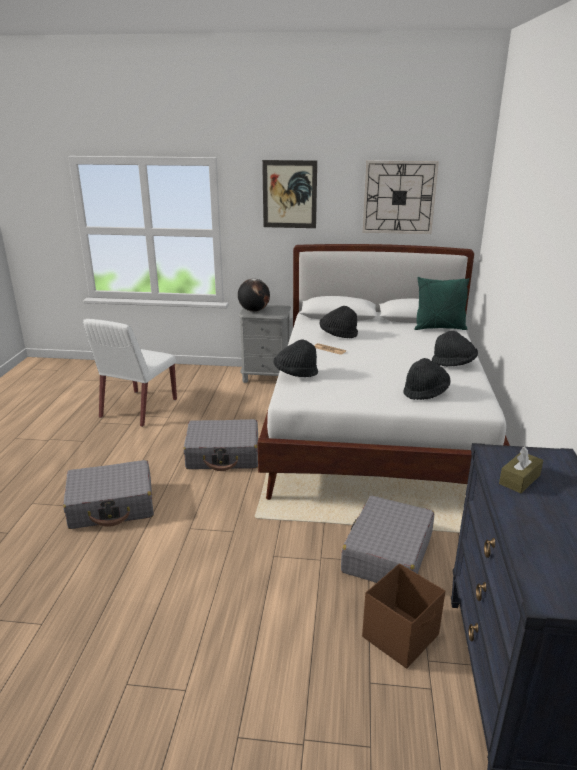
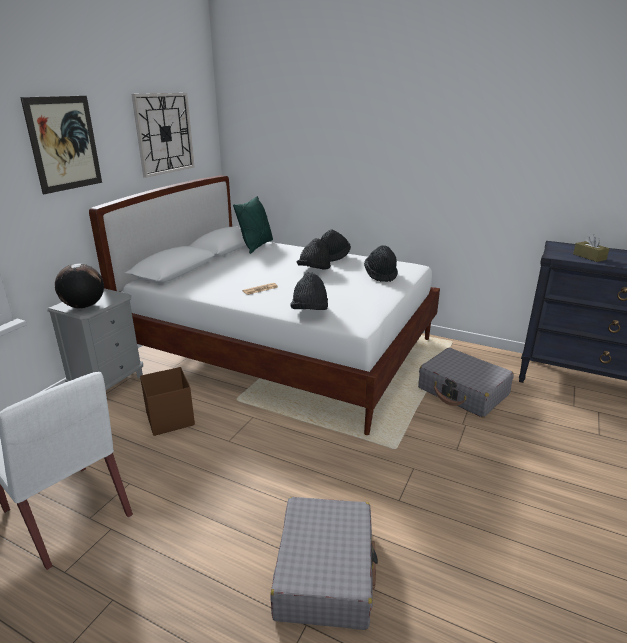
camera: 70 degrees left, 0 degrees up
grey suitcase [183,419,258,471] -> none
black hat [320,306,358,338] -> black hat moved to [296,238,331,270]
brown storage box [362,564,445,669] -> brown storage box moved to [140,367,195,436]

